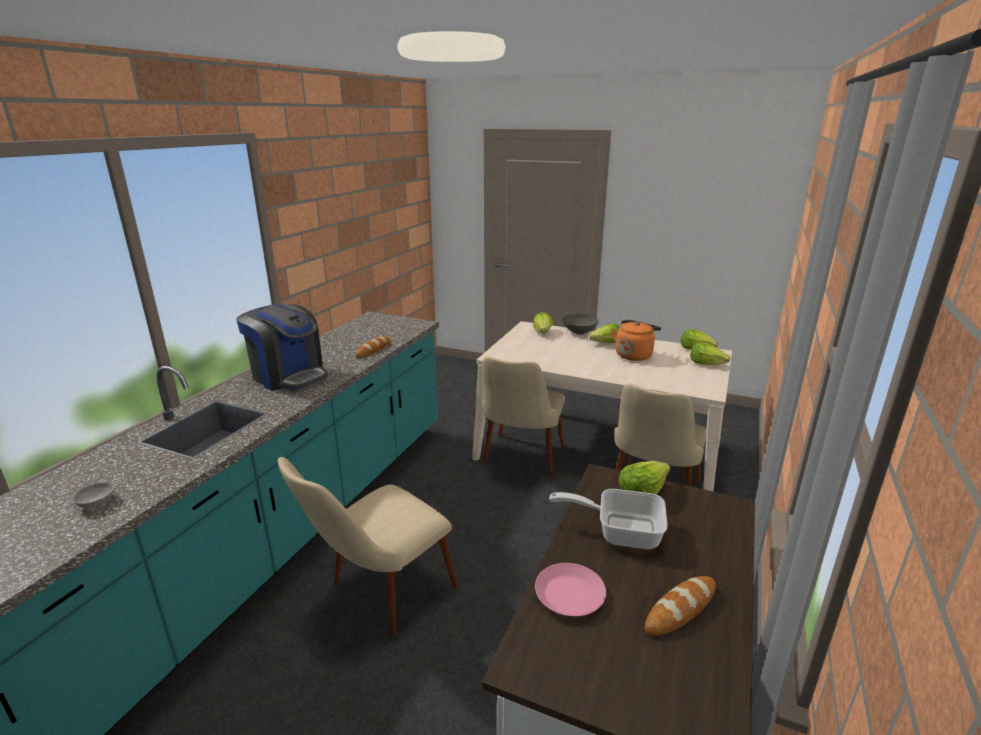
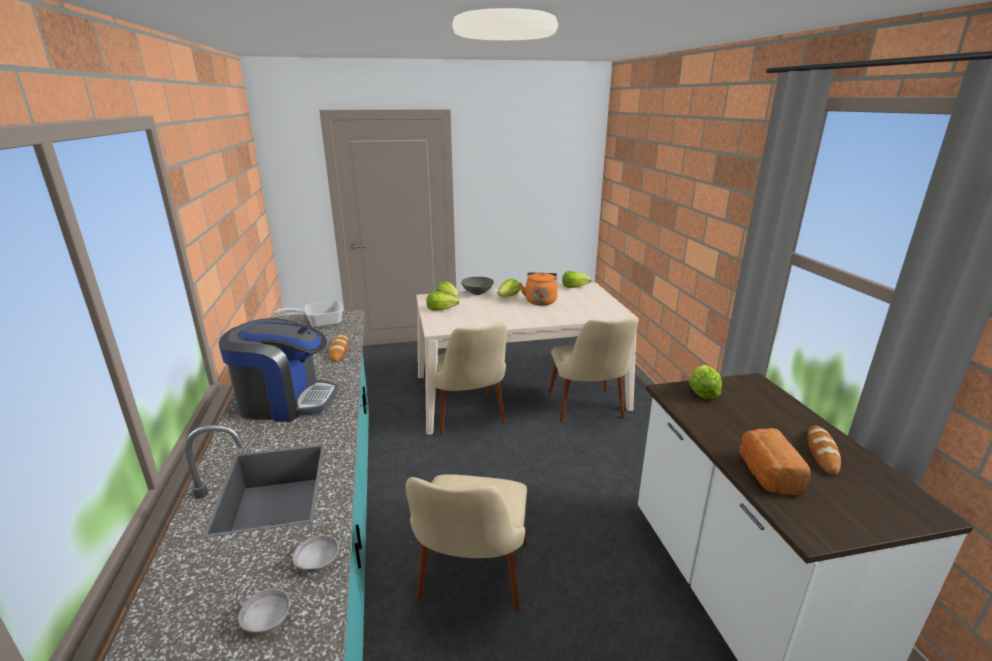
camera: 35 degrees left, 0 degrees up
pink plate [535,563,606,616] -> bread [739,428,811,495]
frying pan [549,489,668,549] -> frying pan moved to [274,300,343,328]
lettuce [690,342,731,365] -> lettuce moved to [427,292,460,311]
none -> grey bowl [292,535,339,572]

